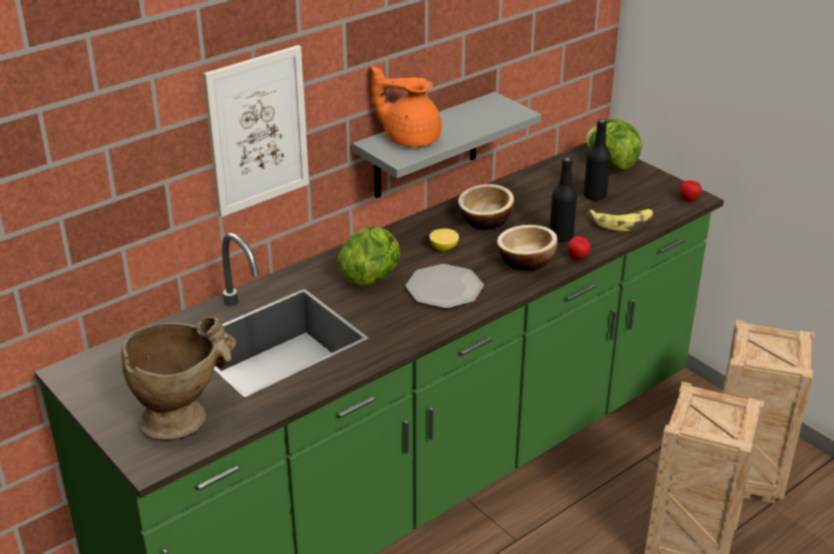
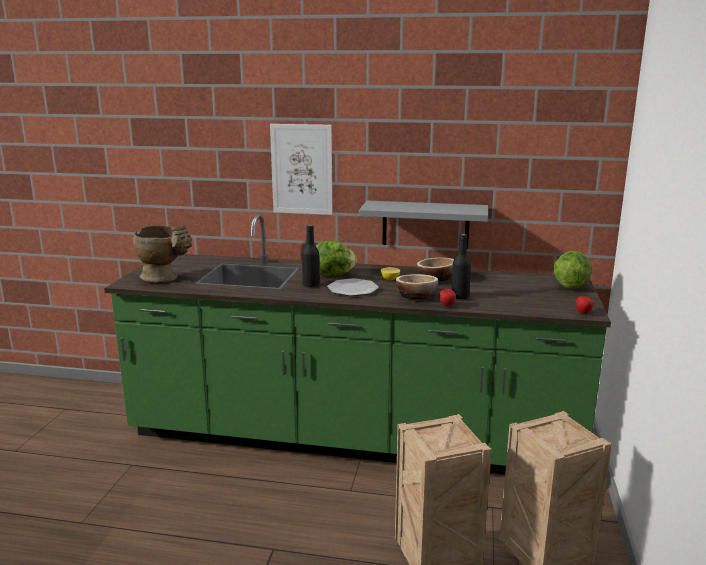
camera: 50 degrees right, 15 degrees down
orange teapot [371,65,442,147] -> none
black bottle [584,119,611,201] -> black bottle moved to [302,225,320,287]
banana [589,209,653,231] -> none

